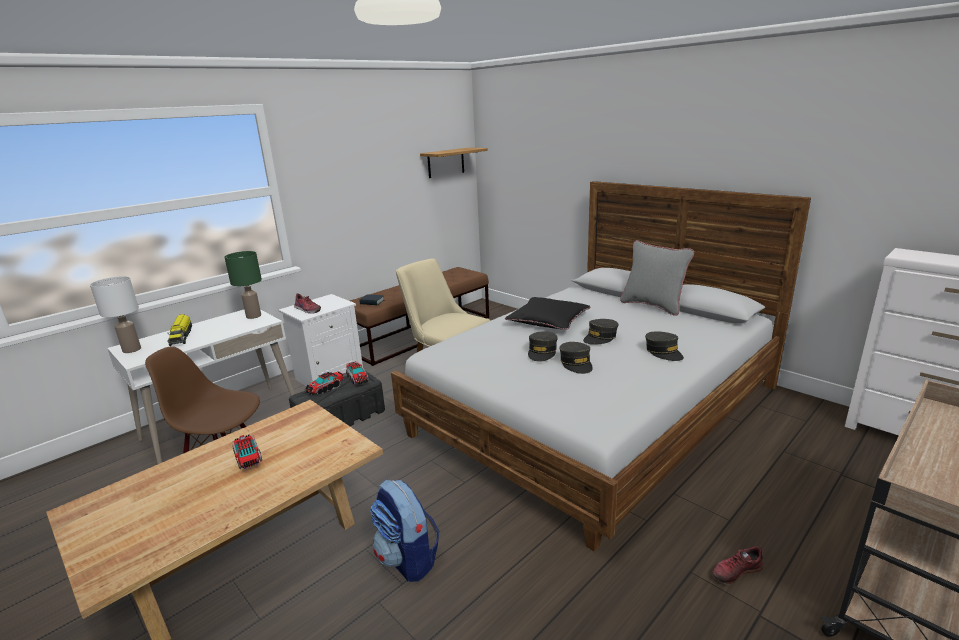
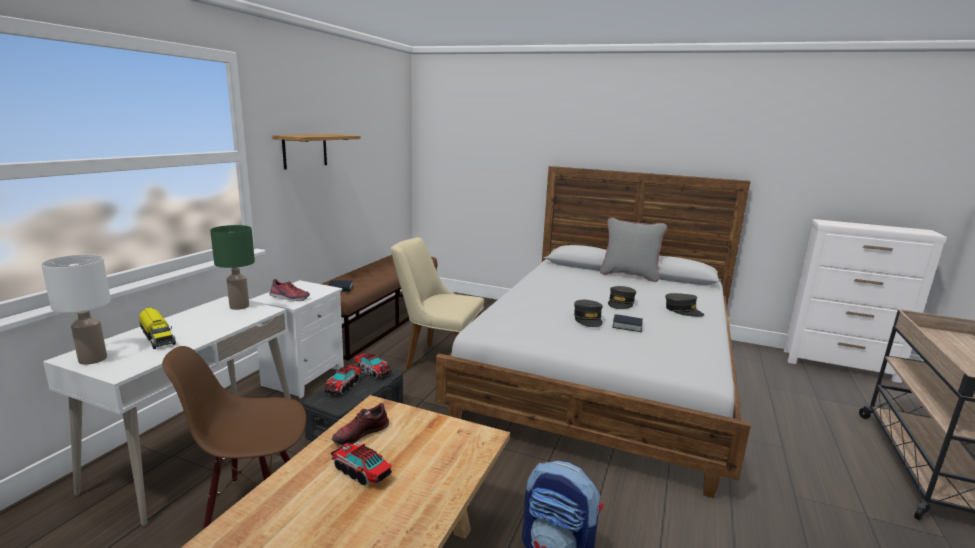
camera: 25 degrees left, 5 degrees down
shelf [420,148,488,178] -> shelf moved to [272,134,360,170]
black pillow [505,297,591,330] -> none
grey cap [559,342,593,374] -> book [612,314,643,332]
shoe [712,546,763,585] -> shoe moved to [332,403,389,446]

